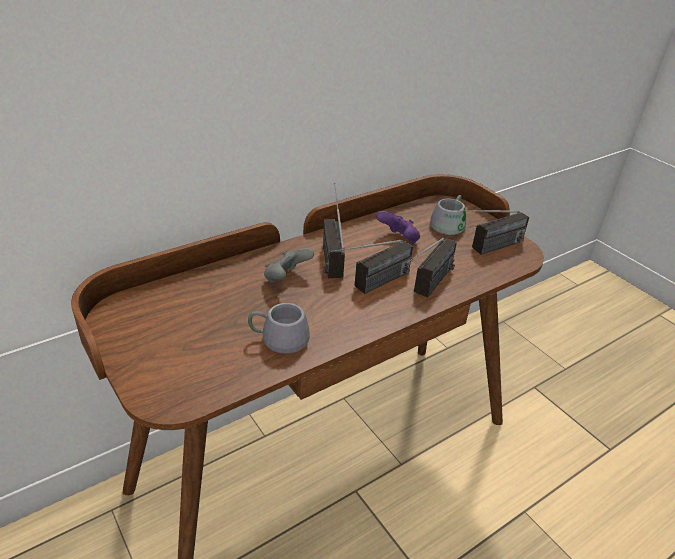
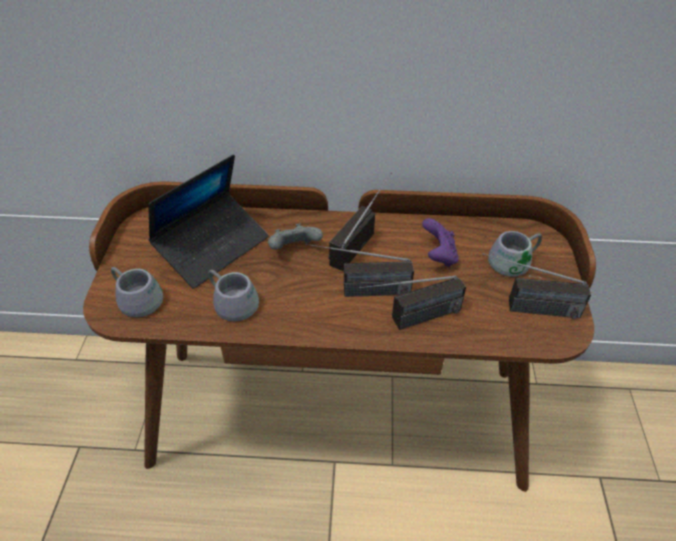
camera: 40 degrees right, 10 degrees up
none -> grey mug [111,267,163,317]
none -> laptop [148,154,269,289]

